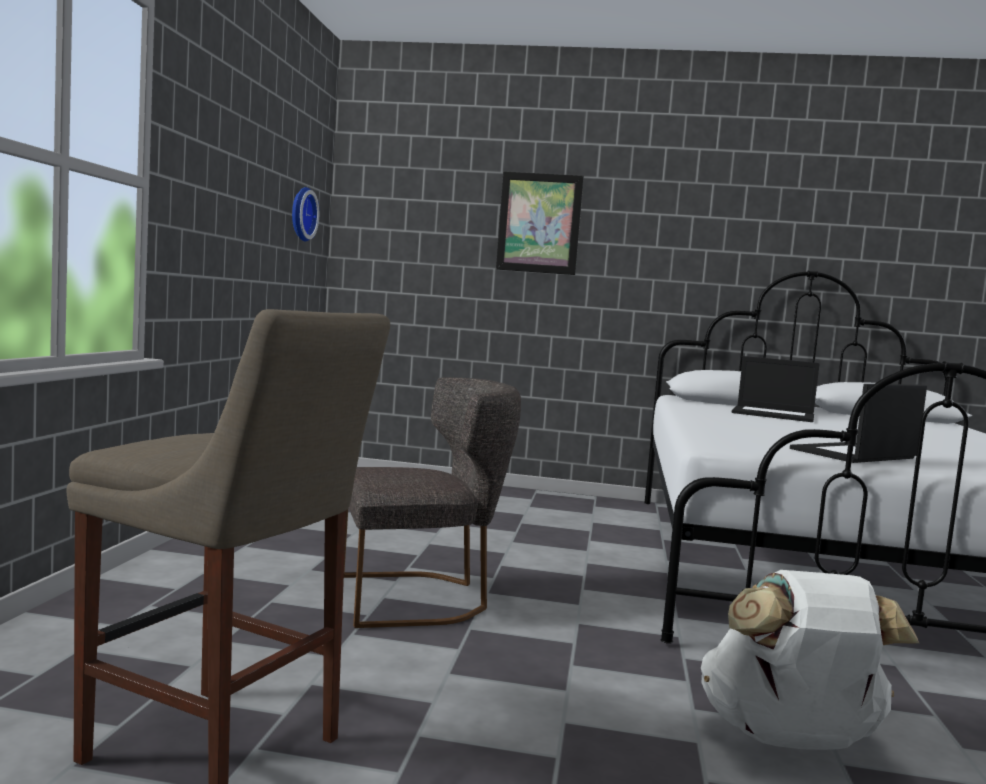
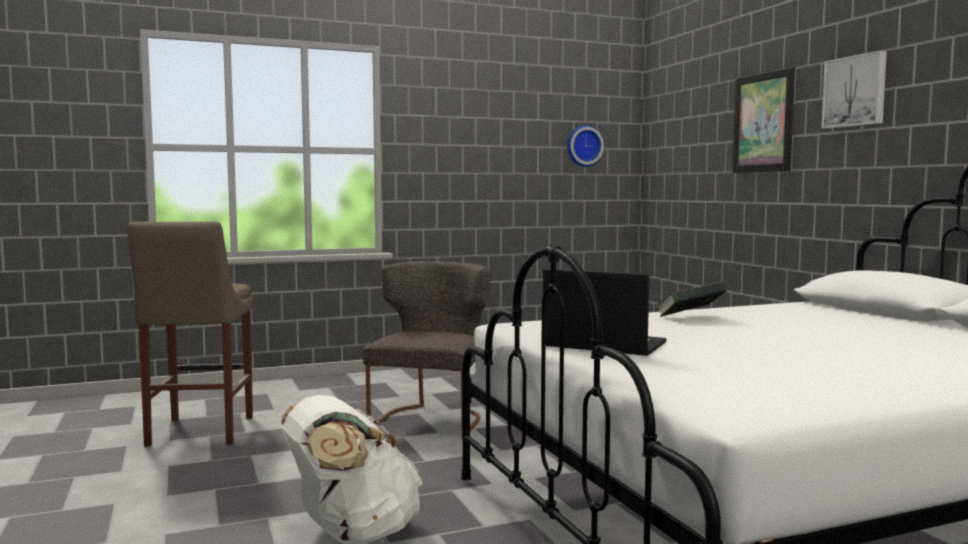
camera: 60 degrees right, 0 degrees up
grey chair [344,377,521,628] -> grey chair turned 120 degrees counterclockwise [363,261,492,438]
laptop [732,356,819,422] -> none
none -> book [656,281,727,317]
none -> picture [821,51,887,129]

